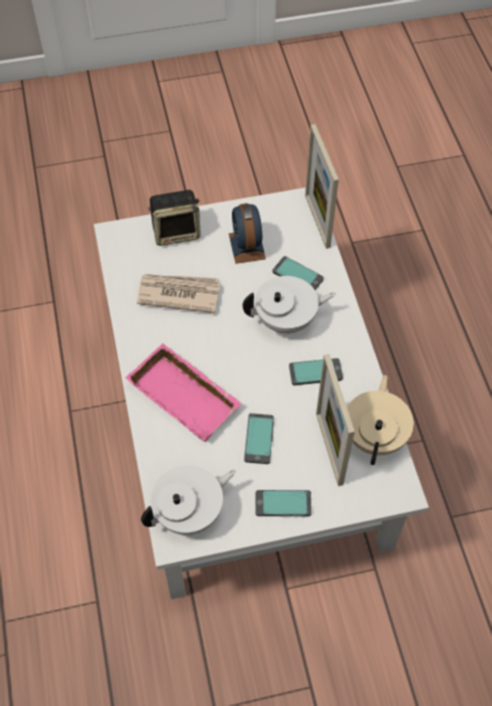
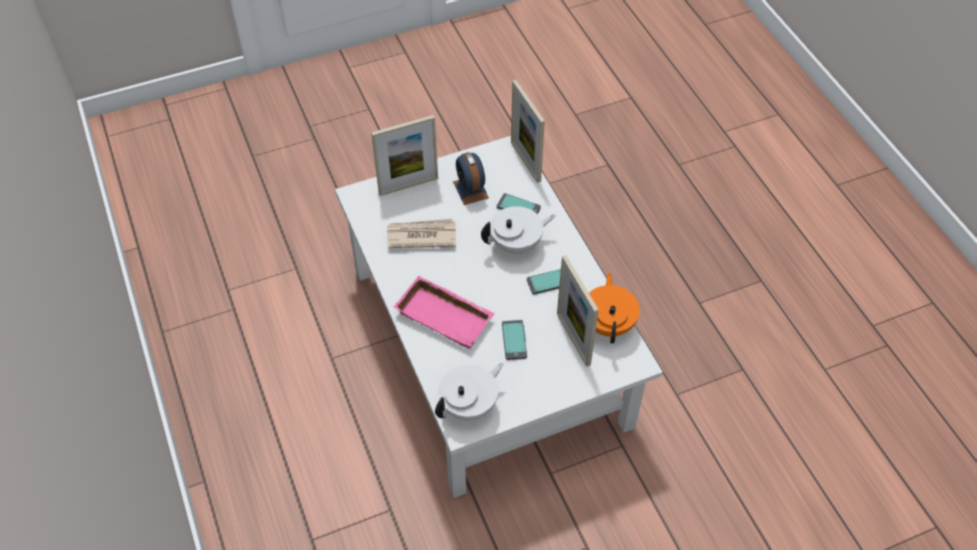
camera: 10 degrees left, 5 degrees down
speaker [148,190,201,246] -> picture frame [371,115,438,196]
phone [256,490,312,517] -> none
beige teapot [347,375,414,465] -> orange teapot [589,272,640,344]

